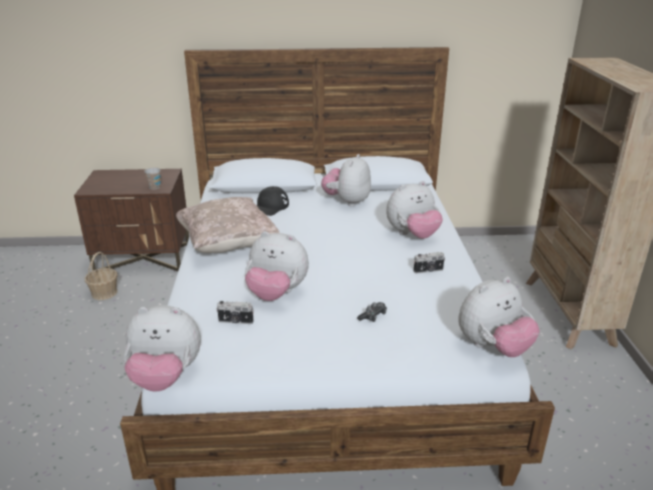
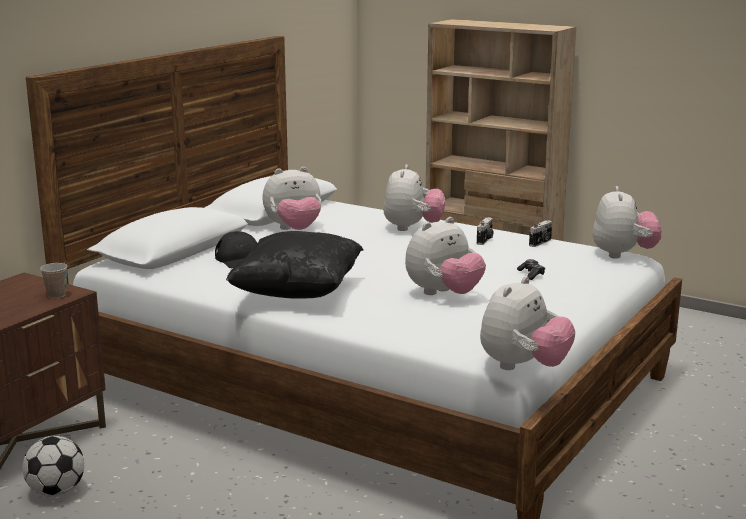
camera: 55 degrees left, 10 degrees down
basket [84,252,118,300] -> football [22,436,85,496]
beige pillow [176,197,280,253] -> black pillow [226,231,363,298]
camera [216,301,254,324] -> camera moved to [529,220,552,247]
plush toy [321,154,371,207] -> plush toy turned 75 degrees counterclockwise [262,167,321,230]

